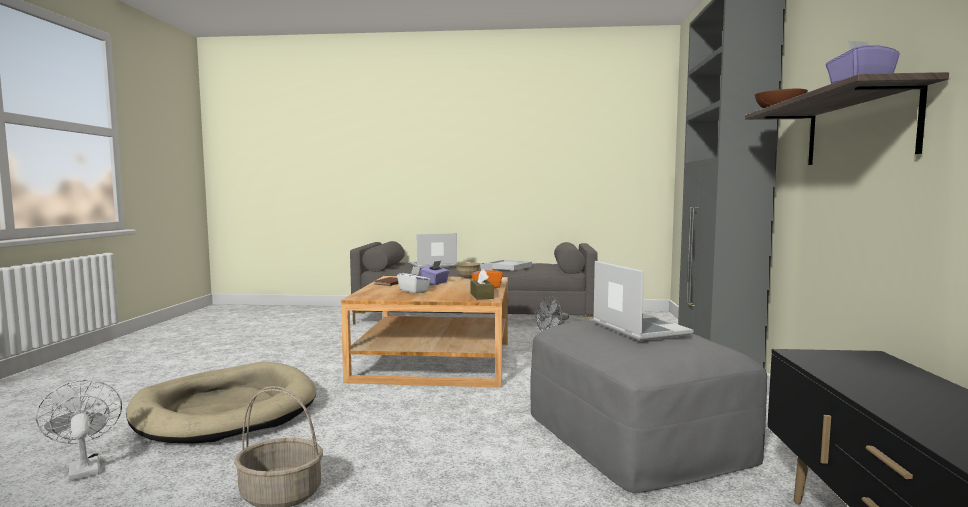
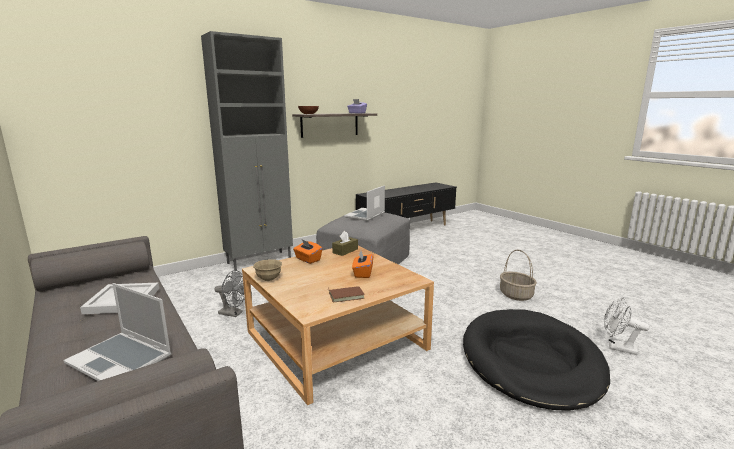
camera: 130 degrees left, 10 degrees up
white fan [36,380,122,481] -> white fan turned 105 degrees clockwise [604,297,650,355]
beige dog bed [126,362,317,444] -> black dog bed [463,309,610,411]
white tissue box [397,266,431,293] -> orange tissue box [352,251,373,278]
purple tissue box [420,261,450,285] -> none

